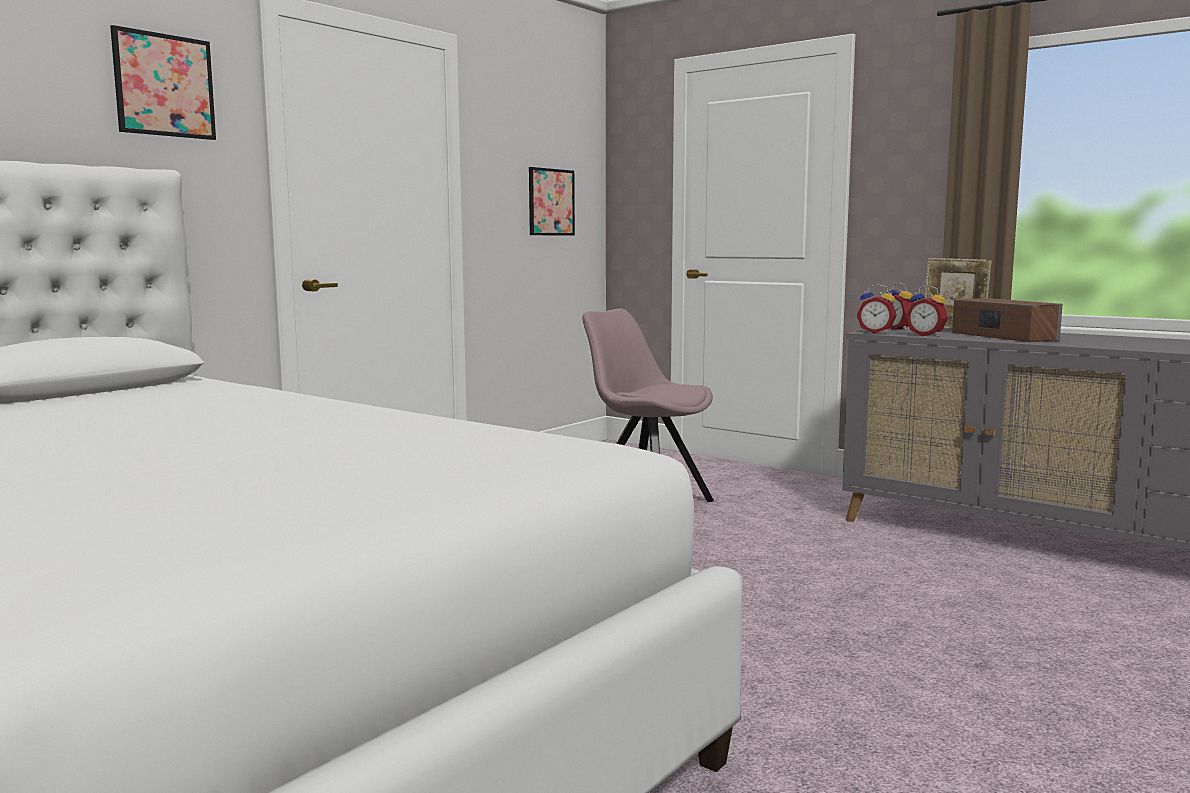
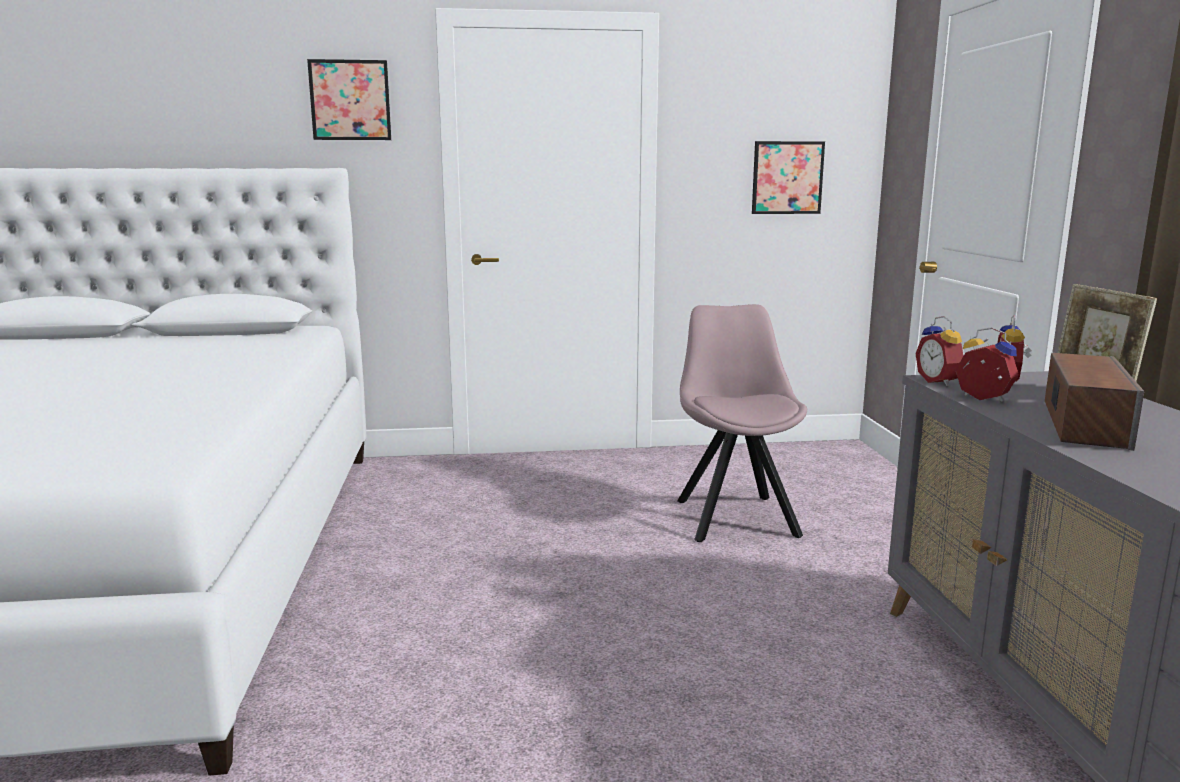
camera: 45 degrees right, 5 degrees up
alarm clock [906,285,948,337] -> alarm clock turned 135 degrees clockwise [956,327,1019,402]

